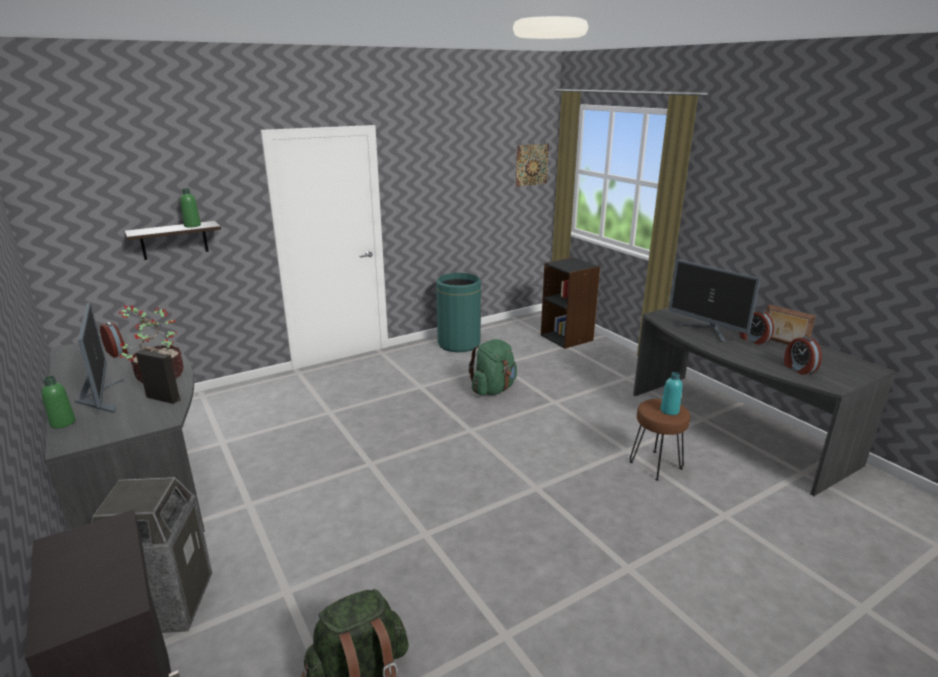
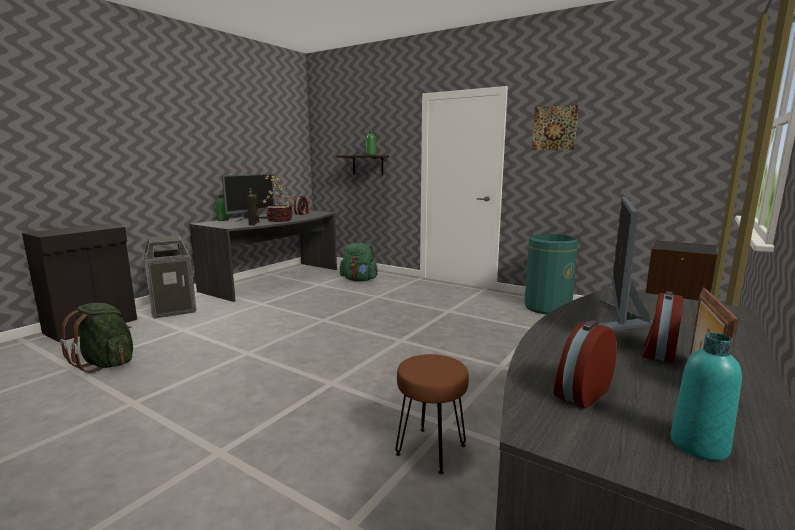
camera: 65 degrees right, 10 degrees down
green backpack [469,339,517,395] -> green backpack moved to [340,243,378,281]
picture [516,144,549,187] -> picture moved to [532,105,578,150]
turquoise bottle [661,372,682,415] -> turquoise bottle moved to [671,333,742,461]

